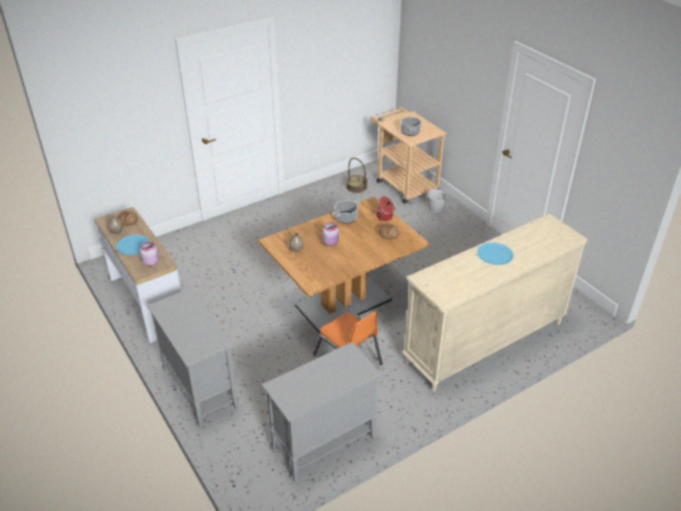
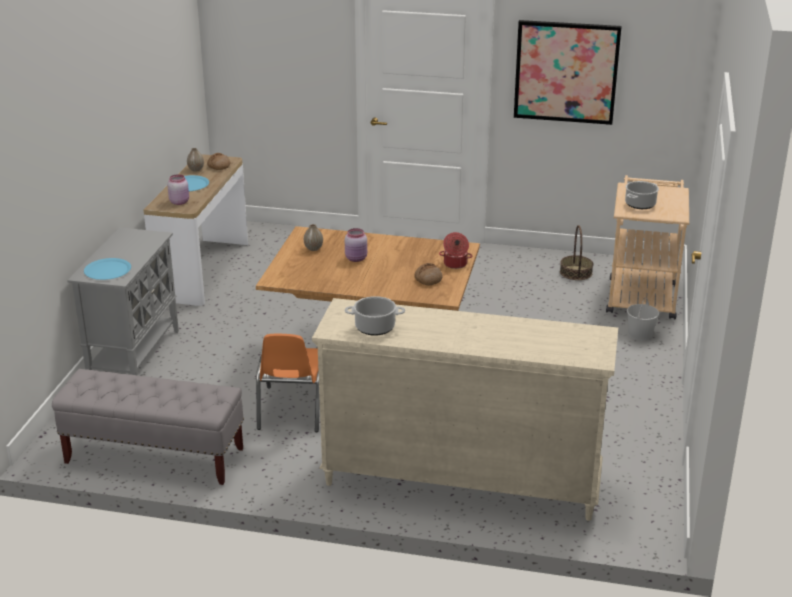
camera: 45 degrees right, 10 degrees down
grey cabinet [262,342,382,482] -> grey bench [52,369,244,485]
cooking pot [332,200,360,224] -> cooking pot moved to [345,296,405,336]
blue plate [477,242,513,265] -> blue plate moved to [84,258,131,280]
none -> picture [514,20,622,125]

